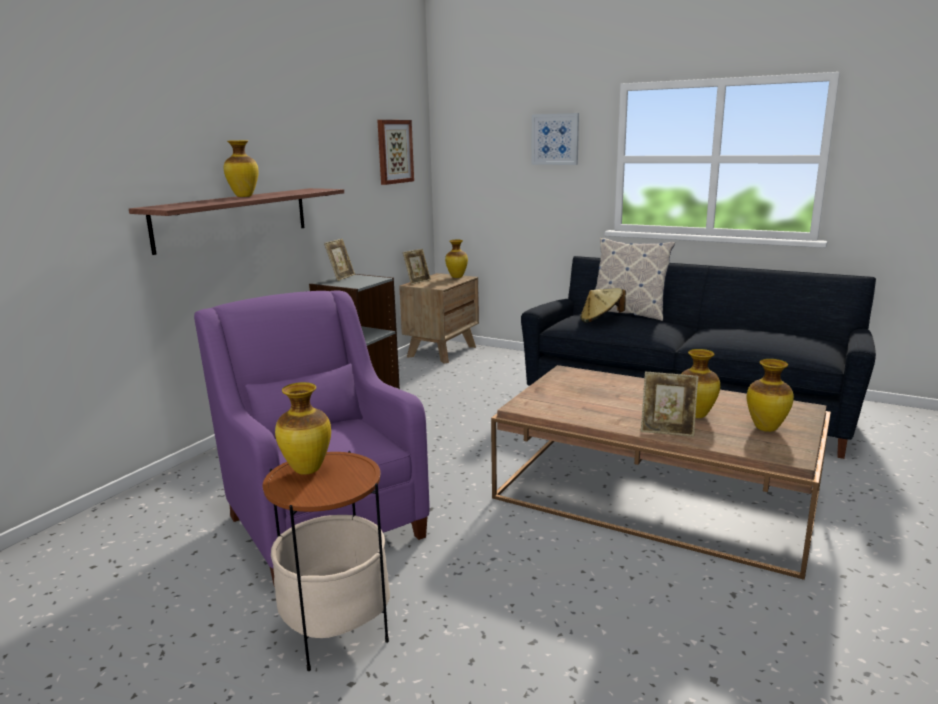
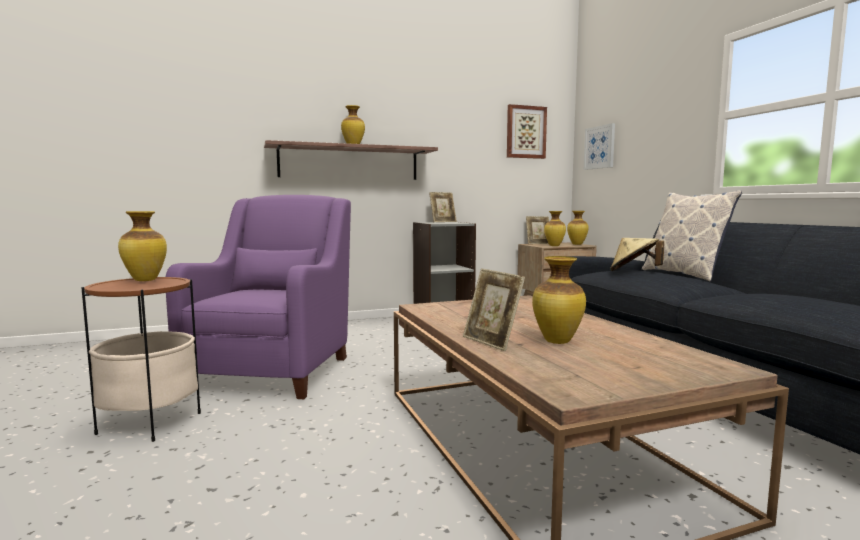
camera: 40 degrees right, 10 degrees down
picture [531,113,579,165] -> picture moved to [584,123,615,170]
vase [747,359,794,432] -> vase moved to [544,211,566,246]

